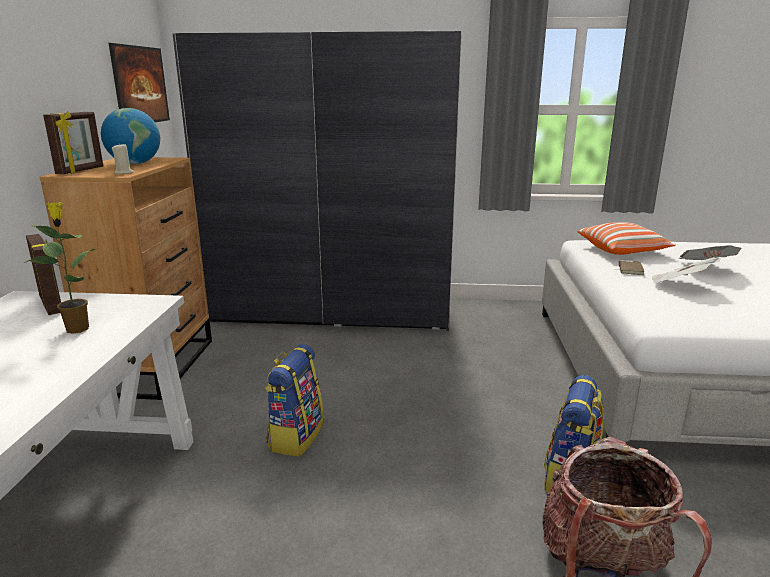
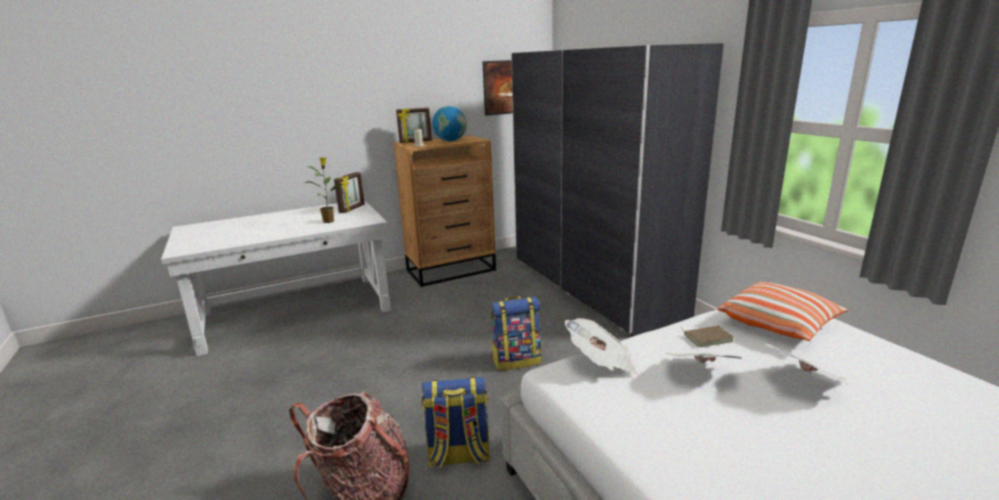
camera: 60 degrees right, 0 degrees up
backpack [265,344,323,457] -> backpack moved to [491,296,542,371]
none -> newspaper [564,318,637,374]

